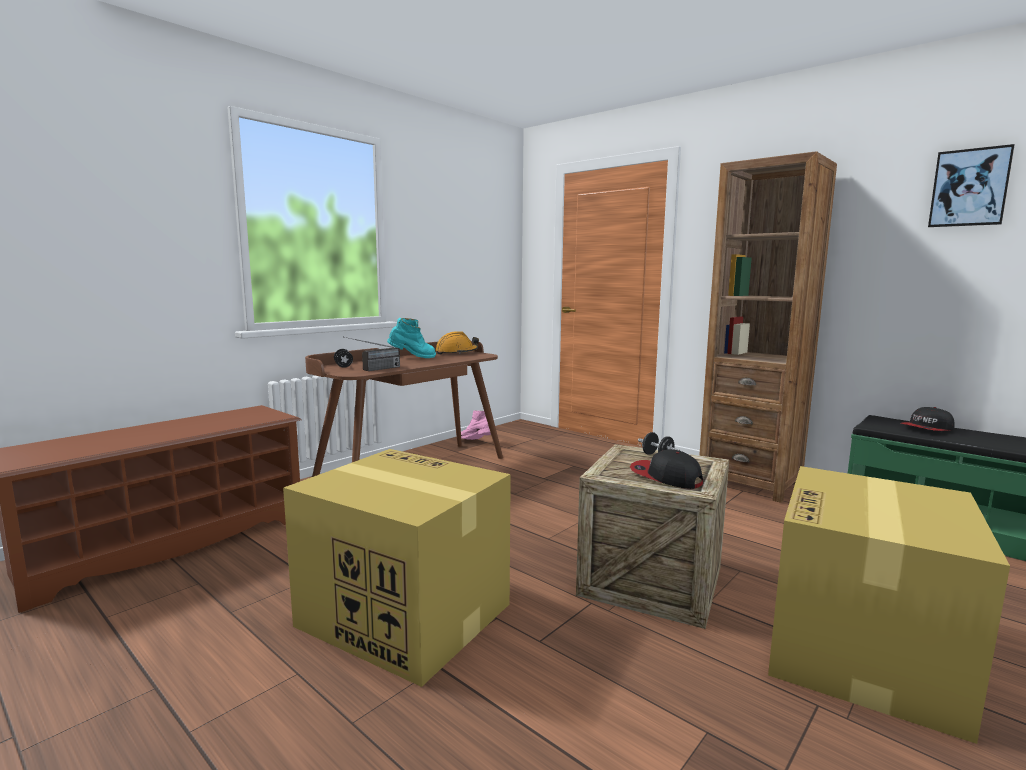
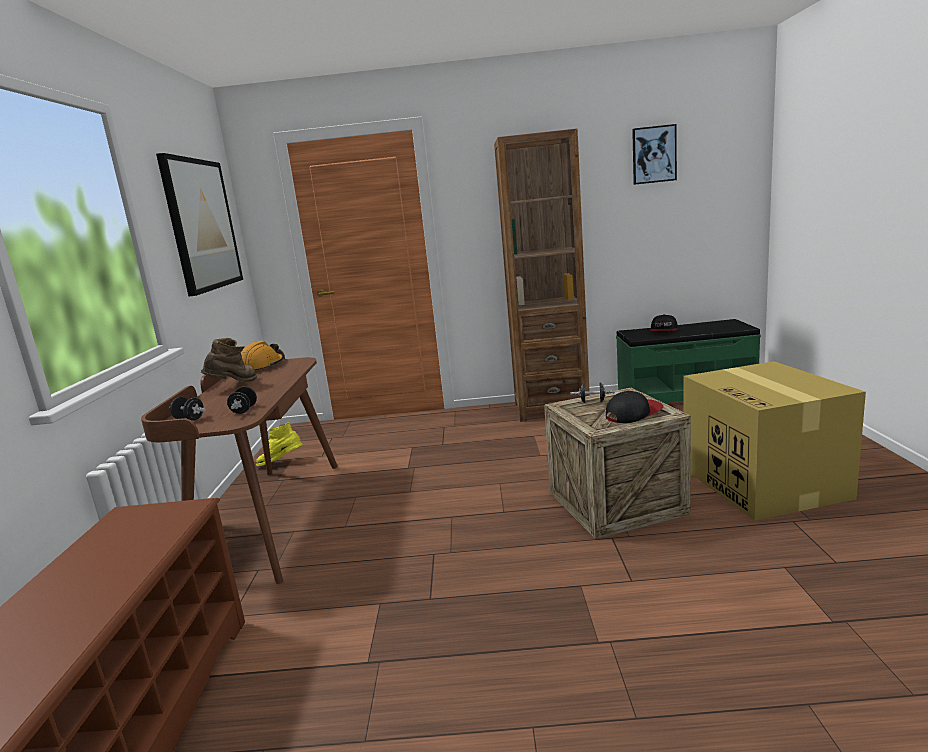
camera: 40 degrees left, 5 degrees up
cardboard box [283,449,511,687] -> none
radio [345,337,400,371] -> black dumbbell [227,386,257,414]
turquoise boot [387,318,436,358] -> brown boot [201,338,257,382]
pink boot [461,410,491,440] -> yellow boot [256,422,303,466]
cap [630,449,703,489] -> cap turned 150 degrees clockwise [606,391,664,423]
none -> picture [156,153,243,296]

